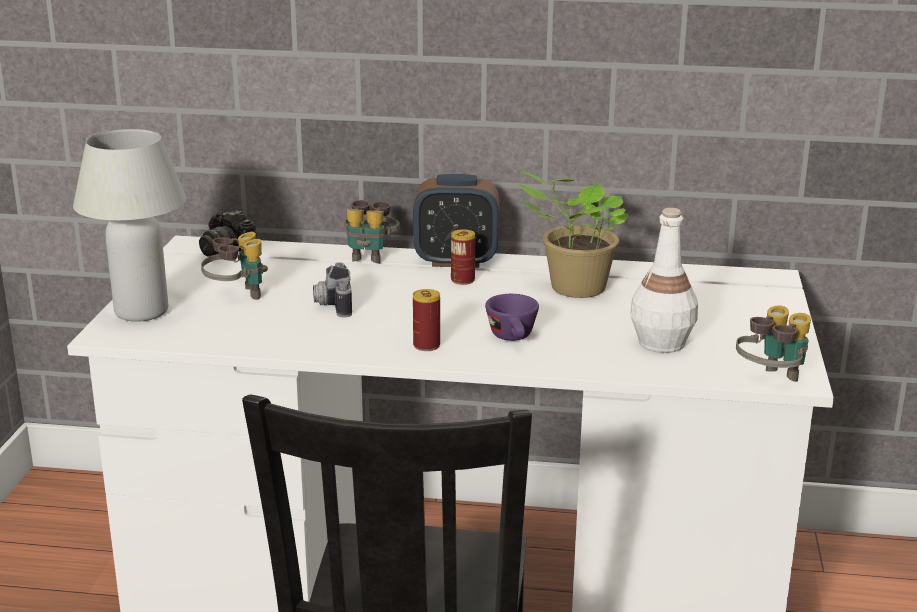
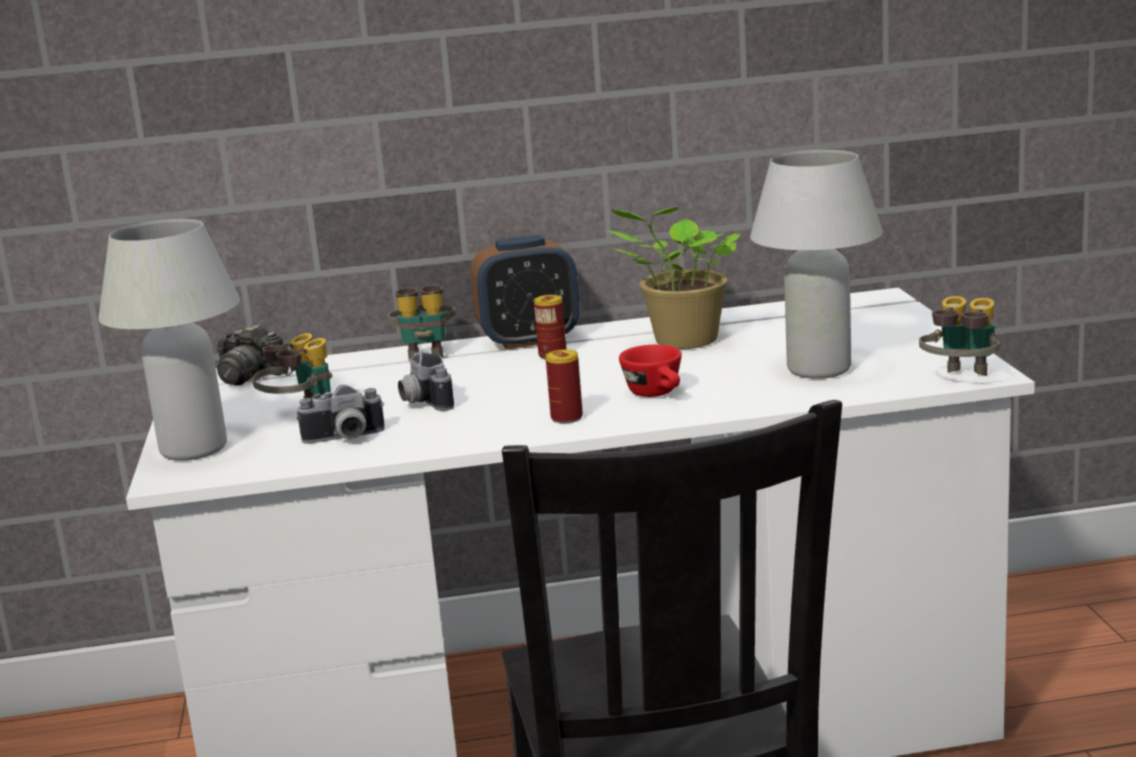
camera: 15 degrees left, 5 degrees down
purple cup [485,294,539,341] -> red cup [619,345,682,397]
white bottle [630,208,698,353] -> white table lamp [750,150,883,379]
none -> camera [297,384,385,444]

